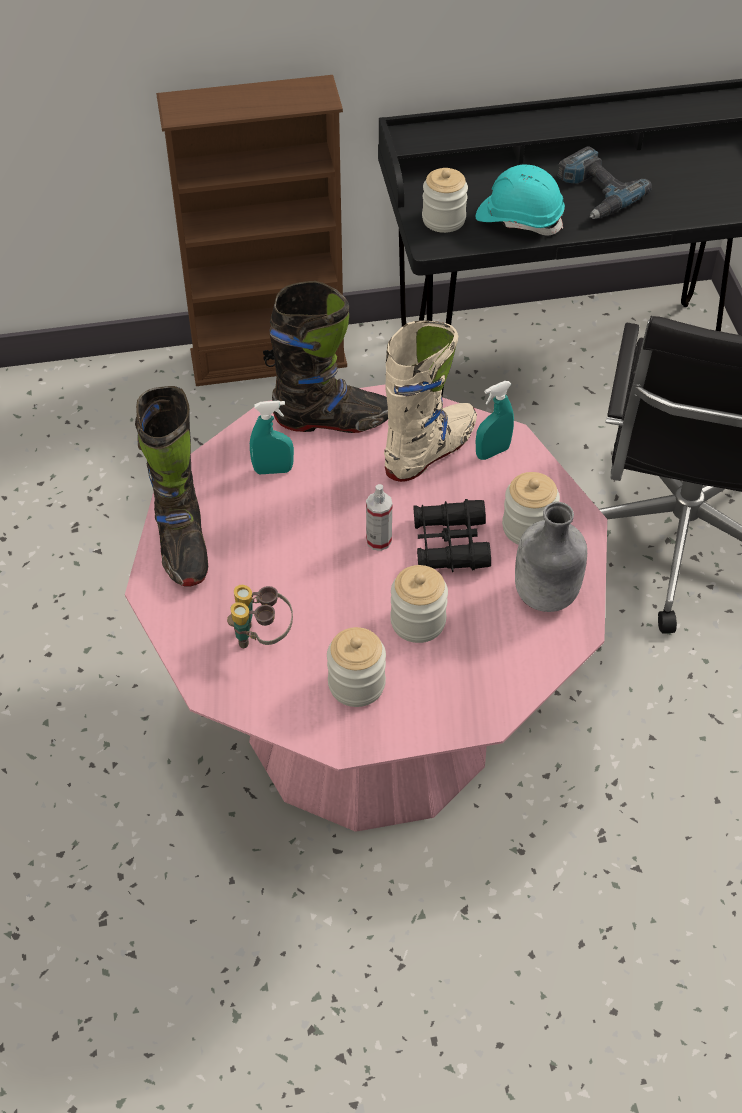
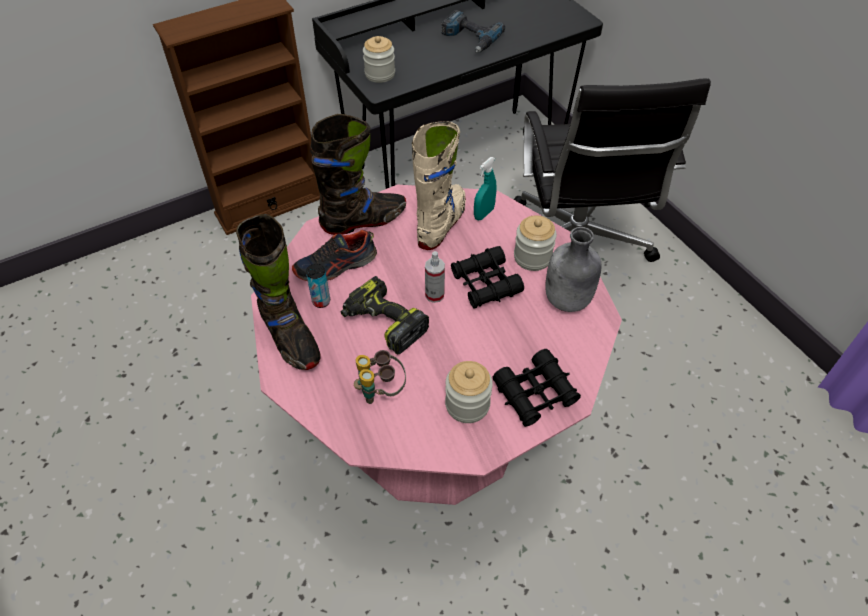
camera: 20 degrees left, 0 degrees up
turquoise spray bottle [250,400,294,474] -> shoe [292,230,377,281]
jar [390,565,448,643] -> none
turquoise hard hat [476,165,565,236] -> none
none -> can [306,264,330,308]
none -> power drill [341,276,429,355]
none -> black binoculars [493,349,581,427]

